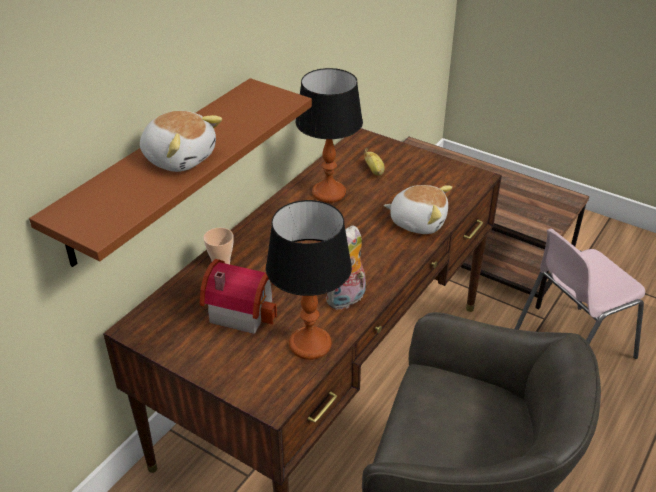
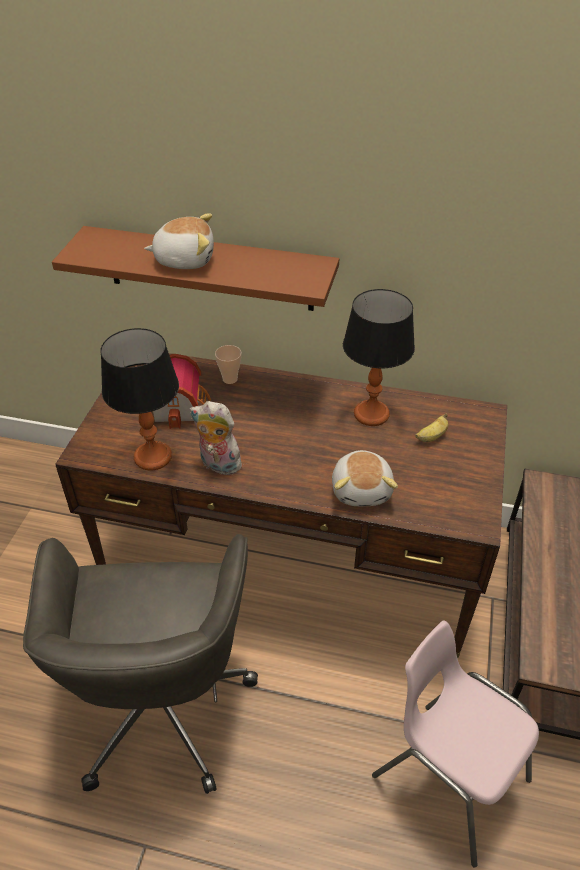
camera: 70 degrees right, 5 degrees up
plush toy [140,111,222,172] -> plush toy turned 105 degrees counterclockwise [144,213,214,269]

